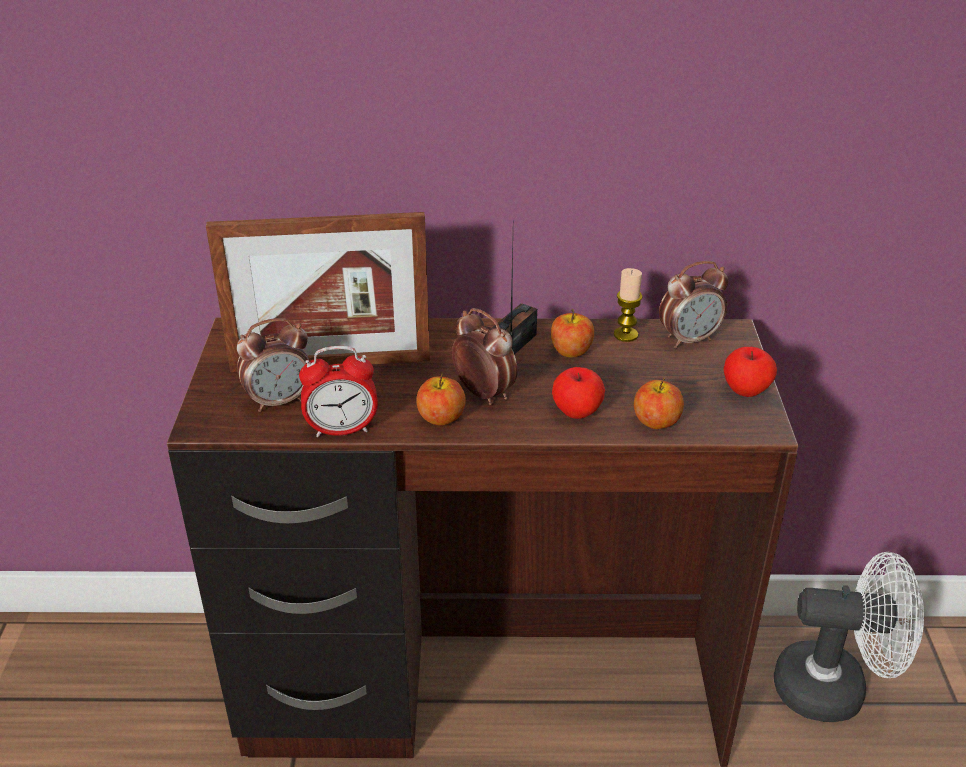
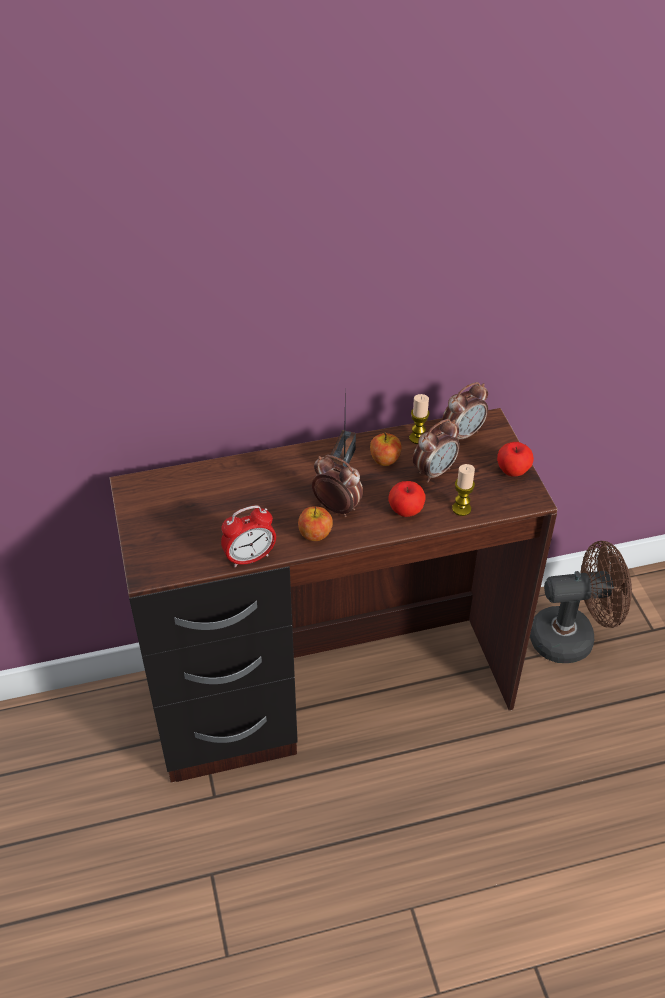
camera: 15 degrees left, 10 degrees up
picture frame [206,212,430,372] -> none
alarm clock [237,318,309,412] -> alarm clock moved to [413,419,460,483]
apple [634,378,684,429] -> candle [452,464,475,516]
white fan [774,552,924,722] -> brown fan [530,541,632,663]

